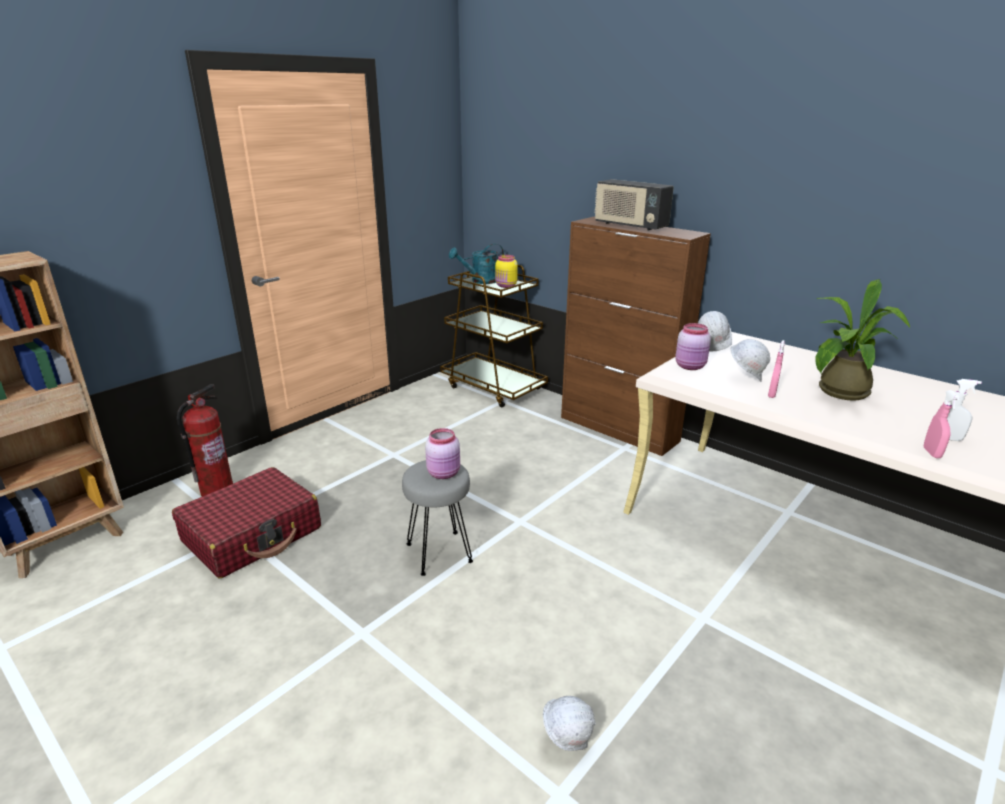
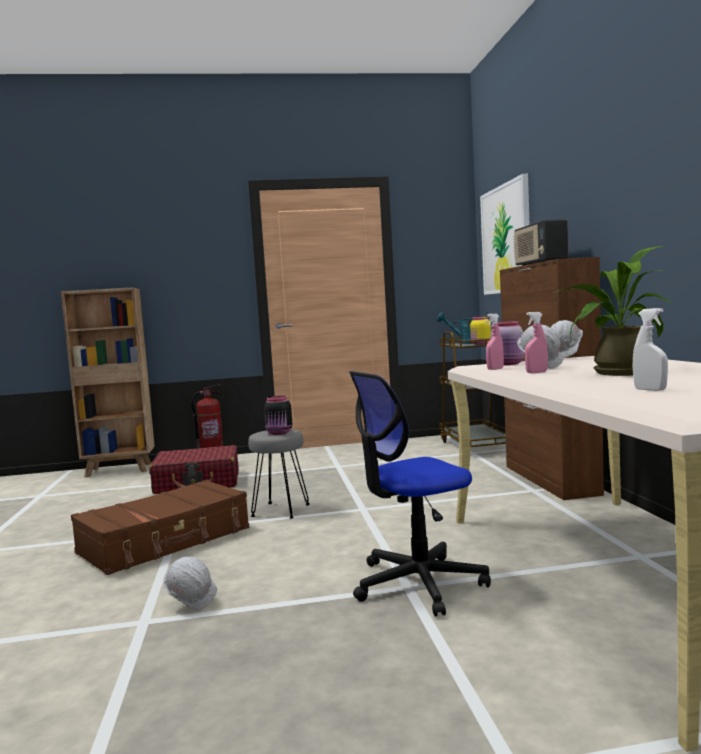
camera: 40 degrees right, 20 degrees down
pink jar [425,428,460,479] -> black jar [264,395,292,435]
pink spray bottle [924,390,960,458] -> pink spray bottle moved to [486,313,504,370]
none -> brown suitcase [71,480,249,575]
none -> office chair [349,371,491,616]
none -> picture [480,174,530,295]

